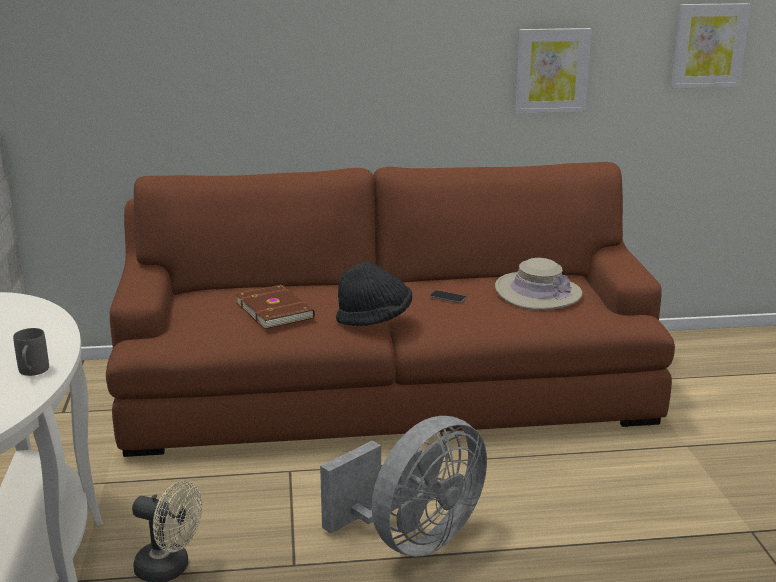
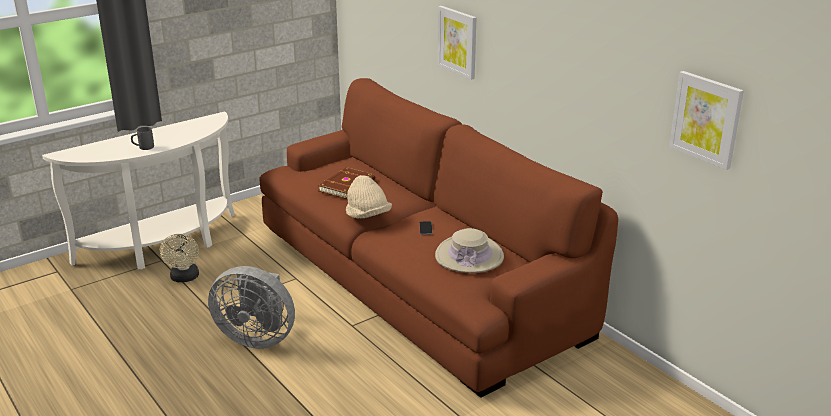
camera: 60 degrees right, 5 degrees up
black hat [336,262,412,326] -> beige hat [346,175,392,218]
picture [515,28,592,114] -> picture moved to [438,6,476,80]

